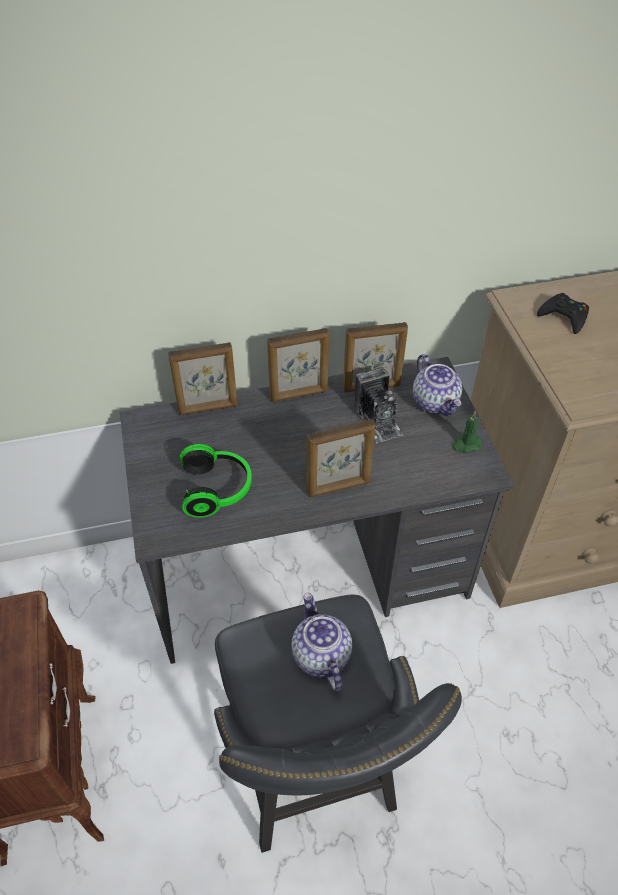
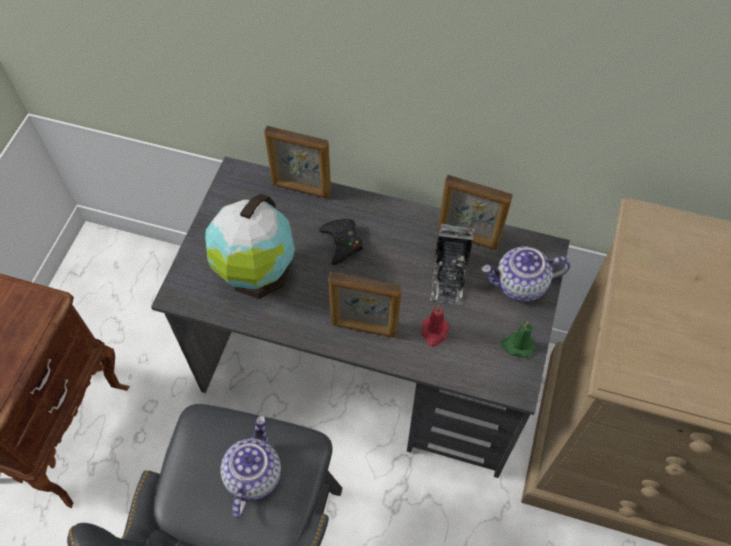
camera: 30 degrees right, 10 degrees up
headphones [180,444,252,518] -> globe [205,194,295,299]
picture frame [267,328,329,402] -> none
teapot [413,354,462,416] -> teapot turned 75 degrees clockwise [481,246,570,302]
black game controller [537,293,589,334] -> black game controller moved to [319,219,363,265]
none -> red candle [422,306,450,347]

